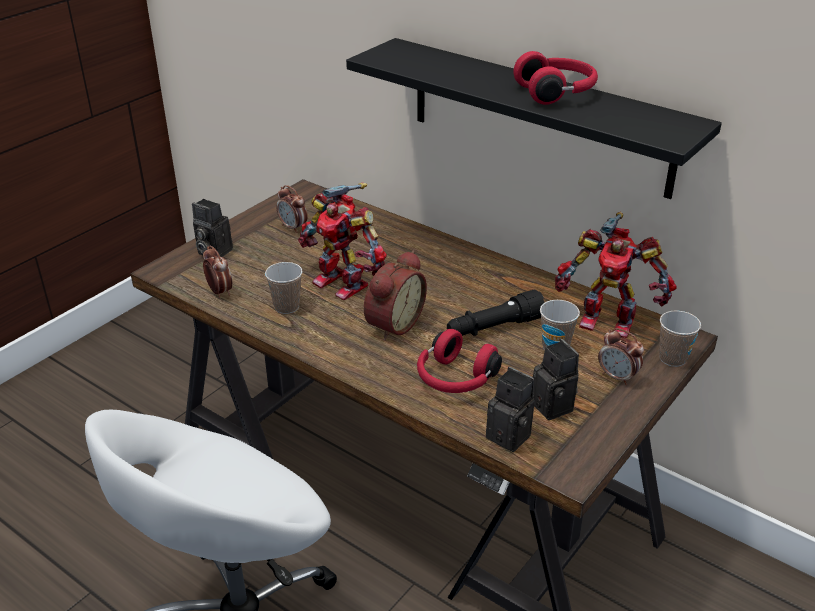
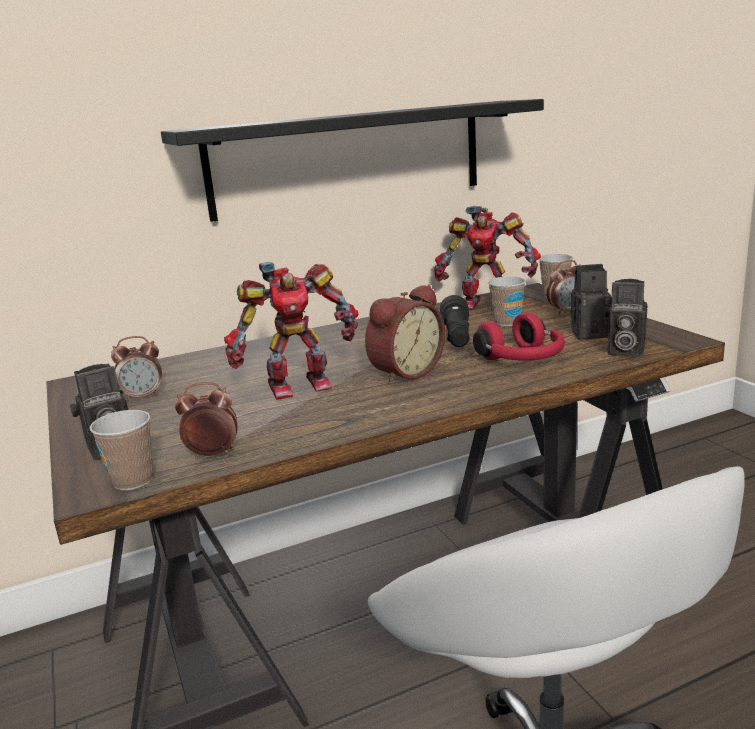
camera: 60 degrees left, 15 degrees down
cup [265,262,302,314] -> cup moved to [90,410,153,490]
alarm clock [364,251,427,341] -> alarm clock turned 75 degrees clockwise [365,284,445,385]
camera [486,367,535,452] -> camera turned 135 degrees counterclockwise [605,279,648,357]
red headphones [513,51,598,105] -> none
toy robot [555,212,677,338] -> toy robot turned 60 degrees clockwise [434,206,541,310]

